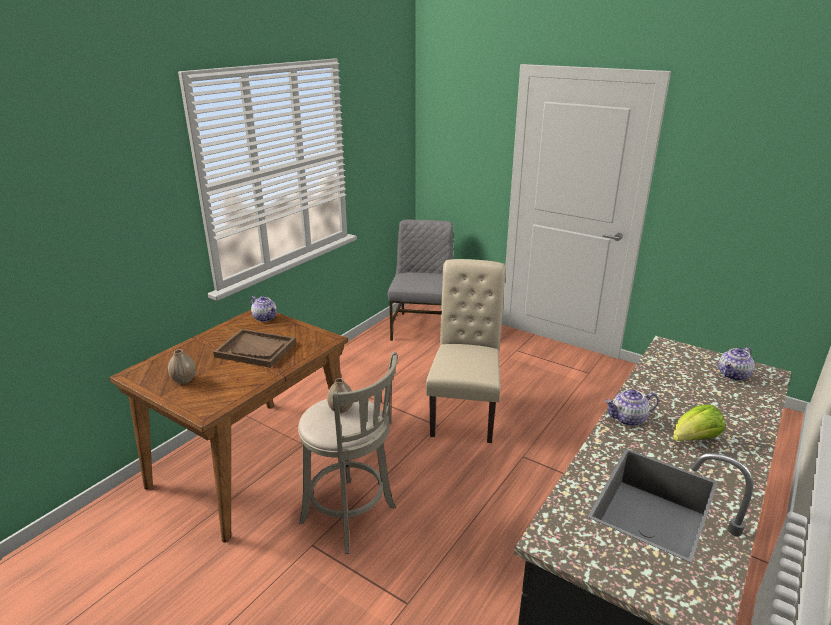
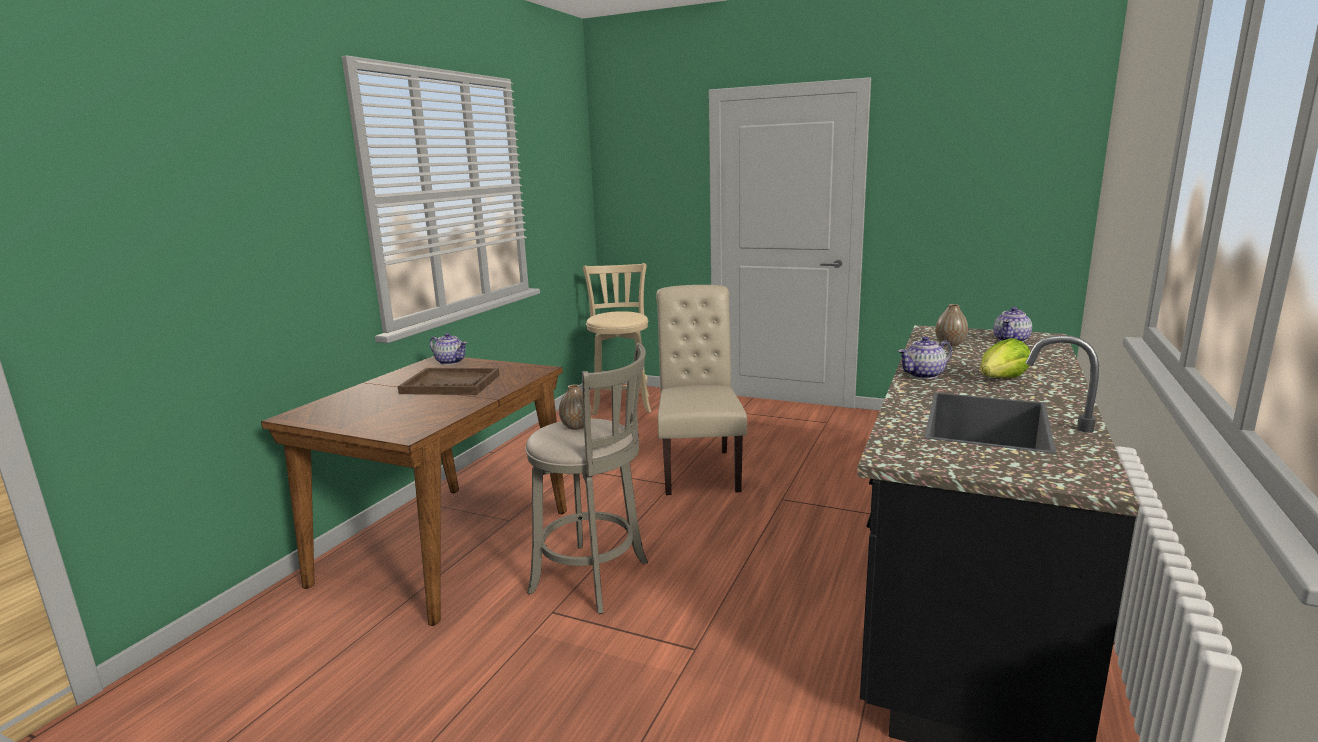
camera: 10 degrees left, 10 degrees down
vase [168,349,196,384] -> vase moved to [935,304,968,346]
grey chair [388,219,453,341] -> beige stool [583,263,651,415]

